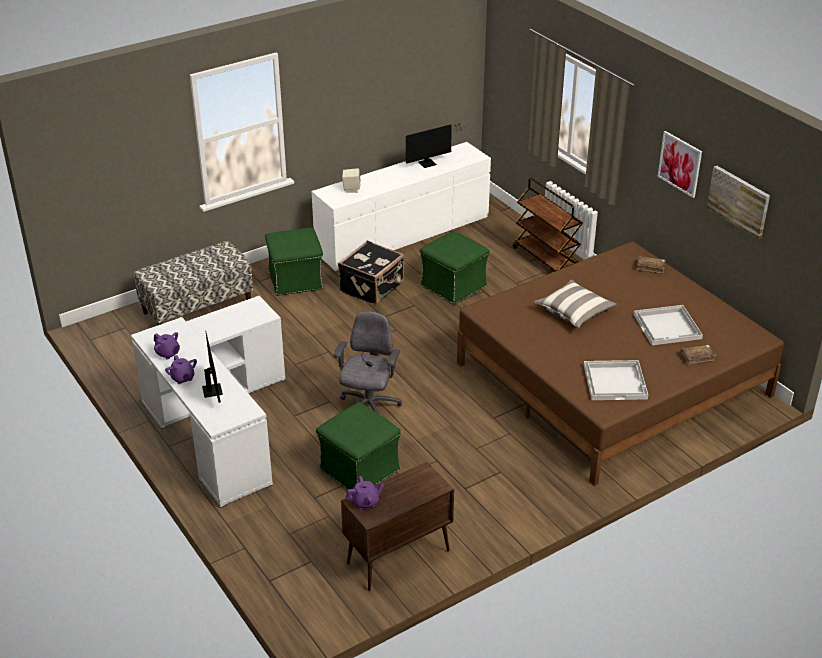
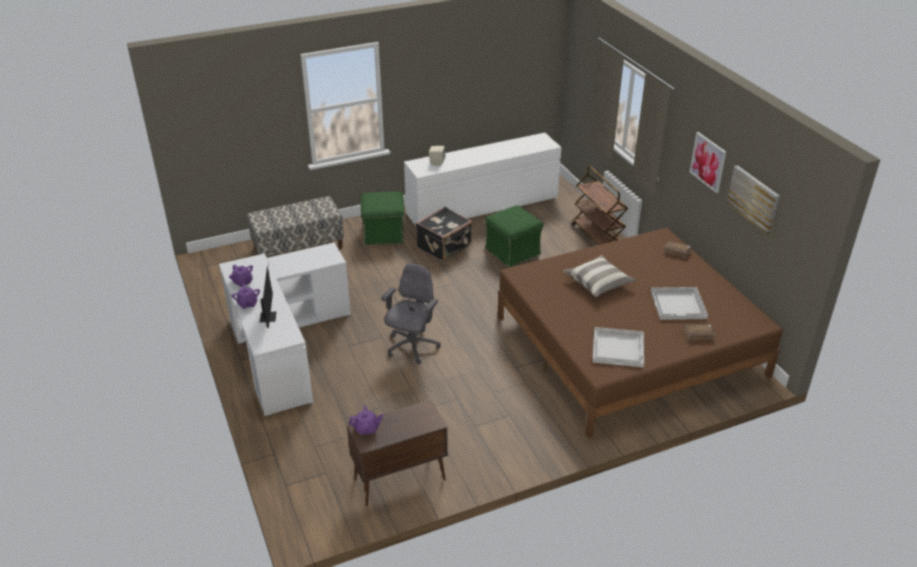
camera: 10 degrees right, 0 degrees up
green ottoman [316,402,401,489] -> none
monitor [406,124,463,168] -> none

